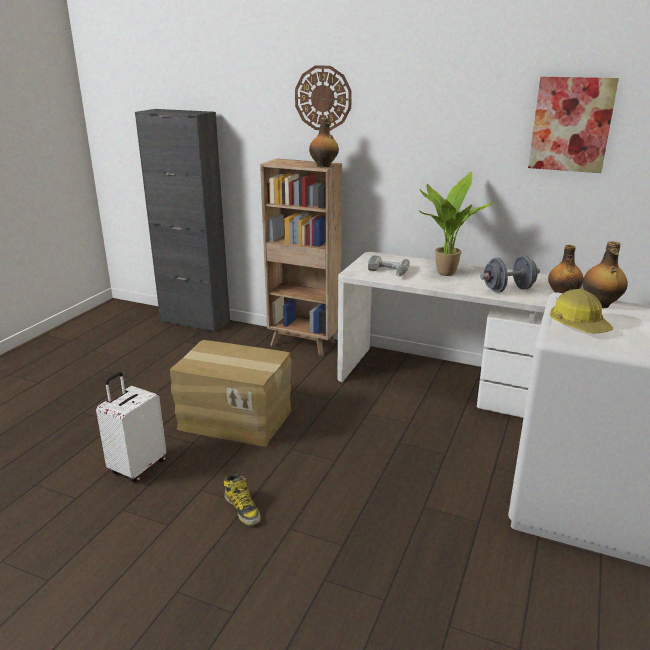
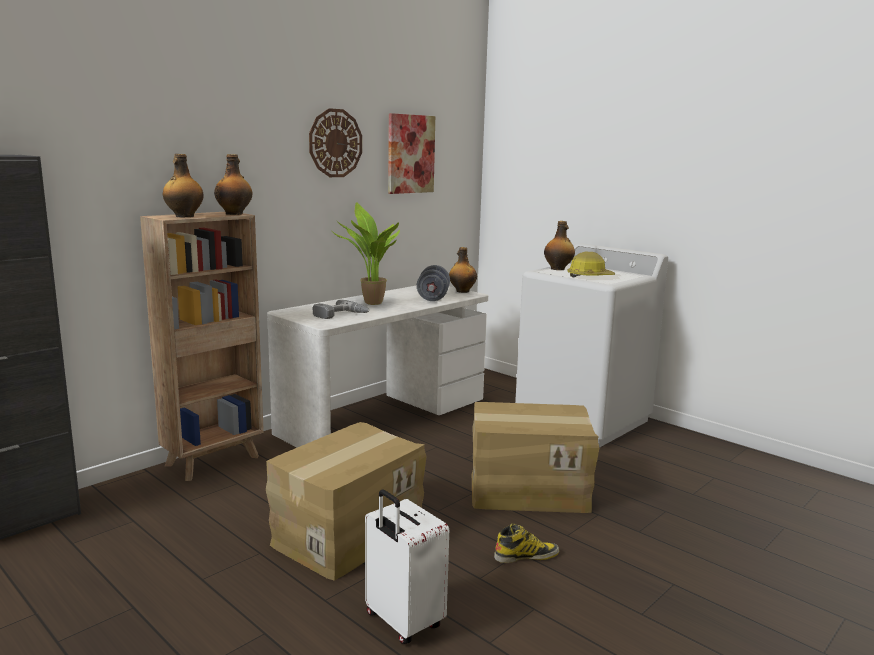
camera: 70 degrees left, 10 degrees down
wall clock [295,65,352,131] -> wall clock moved to [309,108,362,177]
none -> bottle [162,154,204,217]
none -> cardboard box [472,402,599,513]

